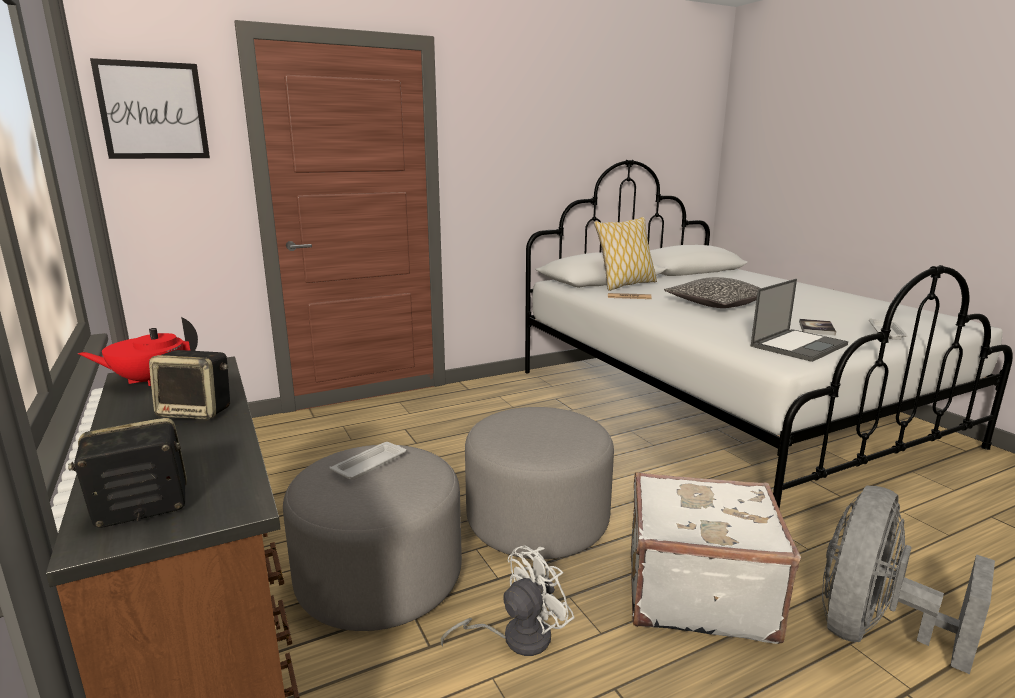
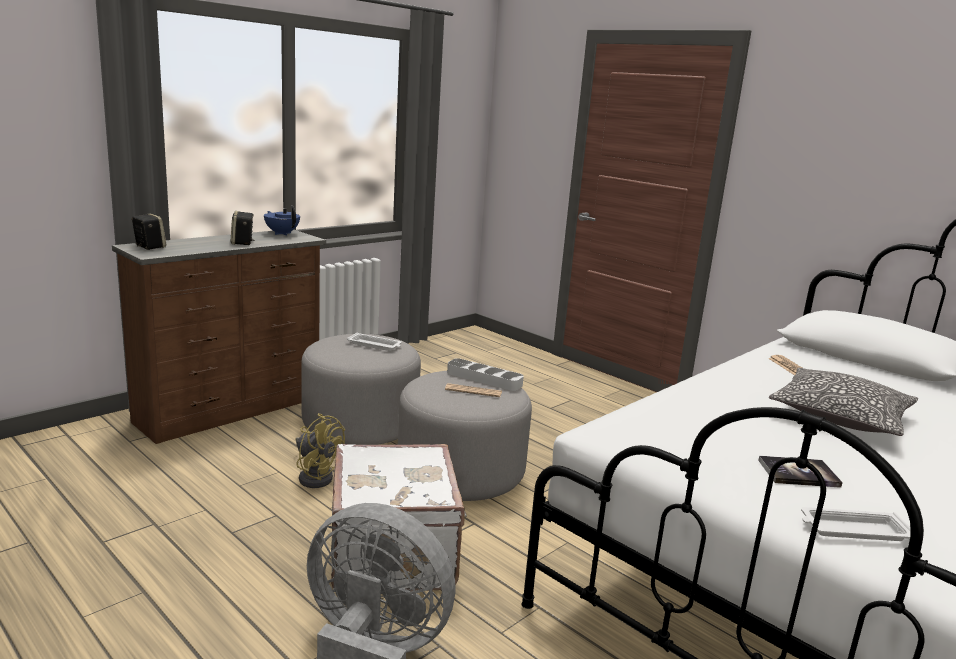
camera: 70 degrees right, 0 degrees up
red teapot [78,317,198,386] -> blue teapot [264,206,300,236]
picture [90,58,210,159] -> none
white fan [441,546,574,656] -> yellow fan [296,413,345,488]
pillow [594,217,657,291] -> none
laptop [751,279,848,362] -> none
none -> newspaper [445,383,502,397]
none -> grey tray [447,358,524,391]

